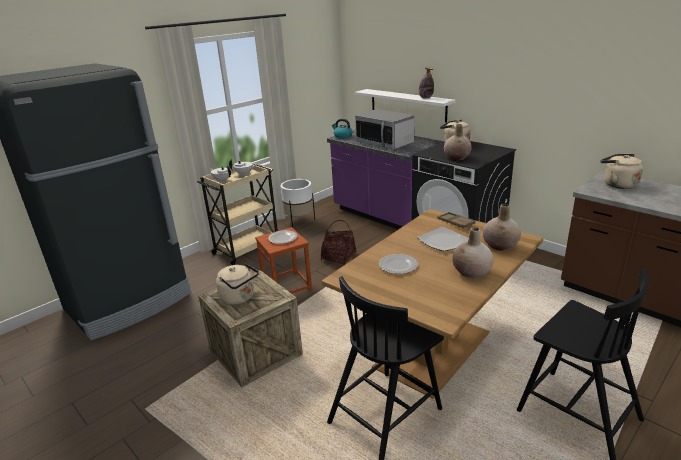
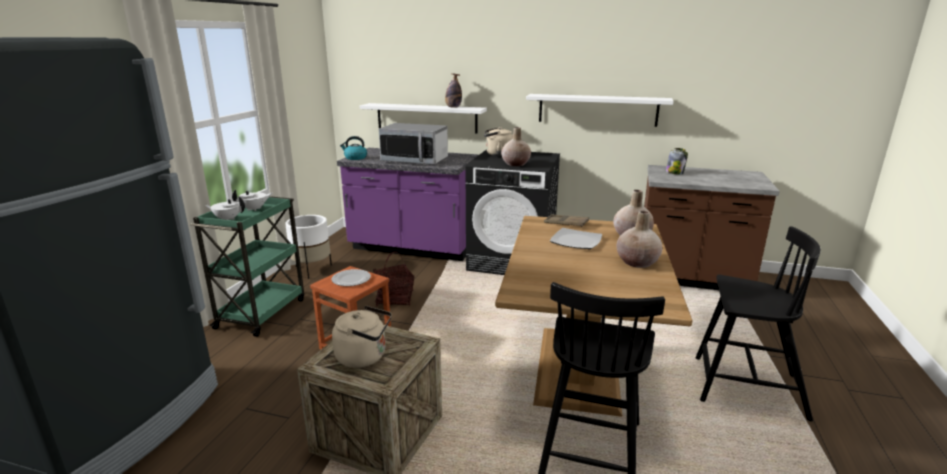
camera: 30 degrees left, 5 degrees down
beige cart [197,163,278,265] -> green cart [191,196,304,337]
plate [379,254,418,274] -> none
beige kettle [600,154,643,189] -> jar [666,148,688,175]
none -> white shelf [526,94,674,127]

